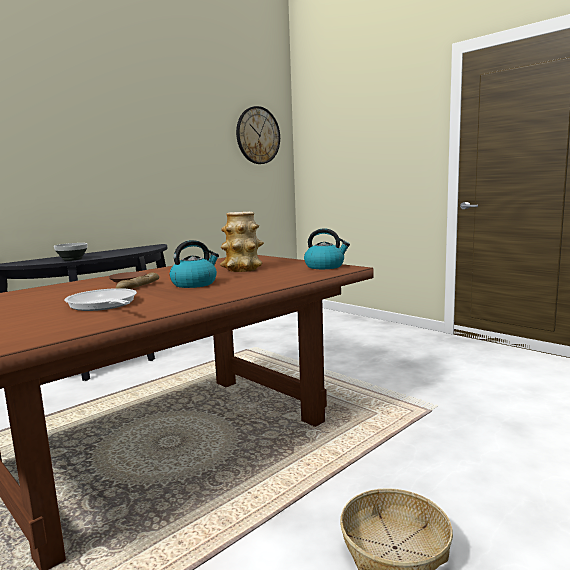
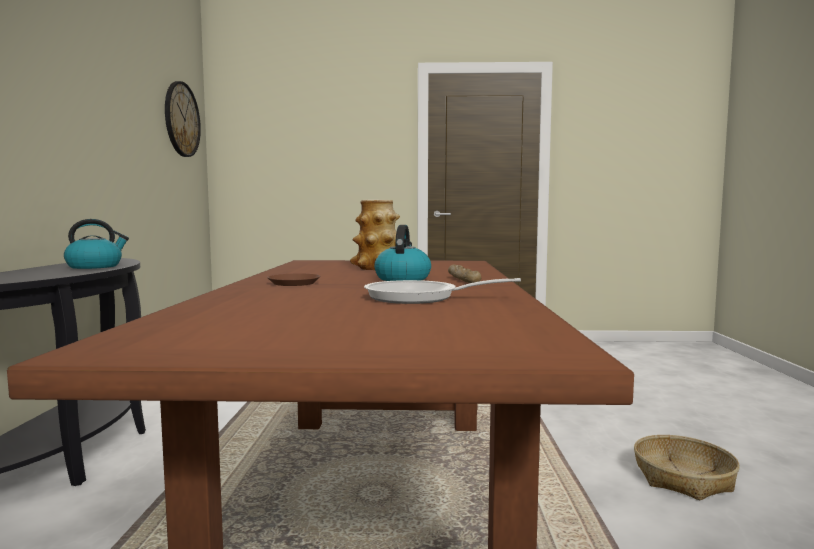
camera: 45 degrees left, 5 degrees down
bowl [54,243,87,261] -> none
bread [116,272,159,289] -> bread moved to [448,264,481,283]
kettle [304,228,350,269] -> kettle moved to [64,219,129,269]

